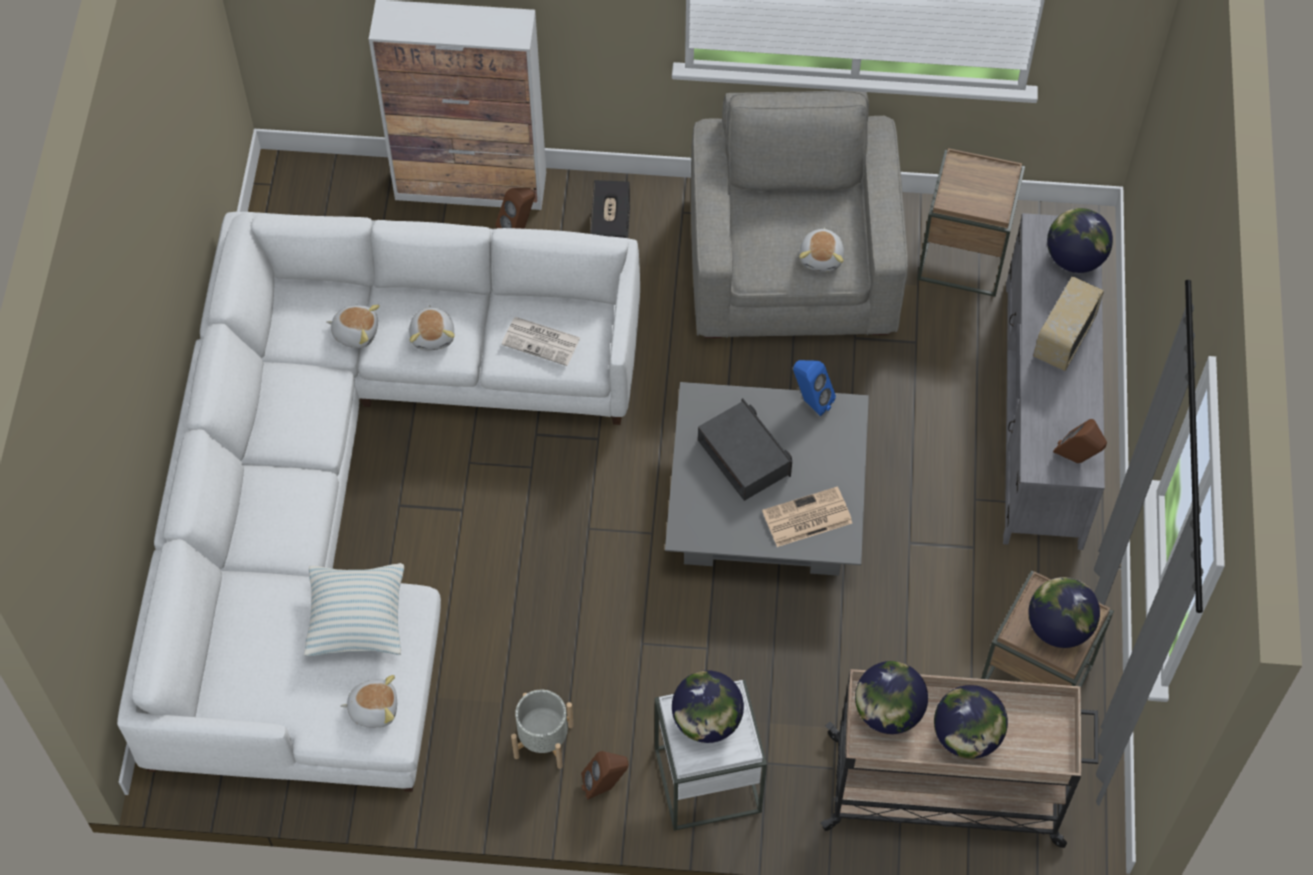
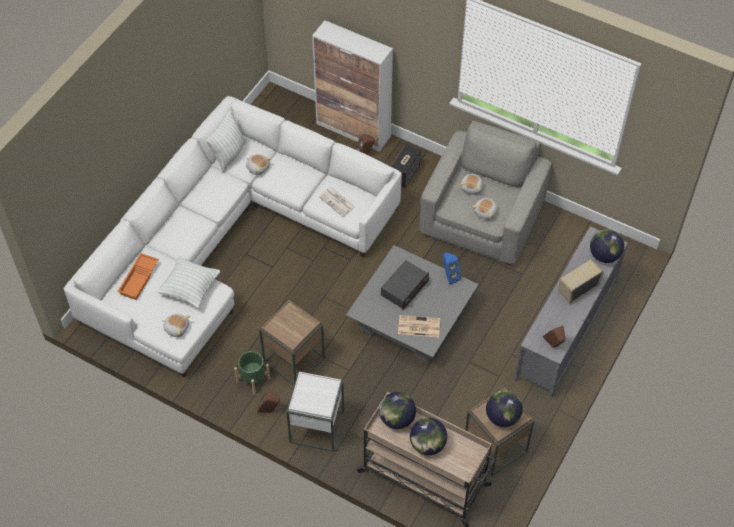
camera: 25 degrees right, 5 degrees down
plush toy [409,305,455,350] -> plush toy moved to [459,174,483,195]
grey planter [511,690,574,769] -> green planter [234,351,270,395]
globe [672,670,744,743] -> none
radio [698,398,792,501] -> radio turned 45 degrees clockwise [381,260,429,310]
brown side table [917,148,1025,297] -> brown side table moved to [259,300,325,385]
none -> orange tray [117,253,159,300]
none -> pillow [206,110,247,172]

